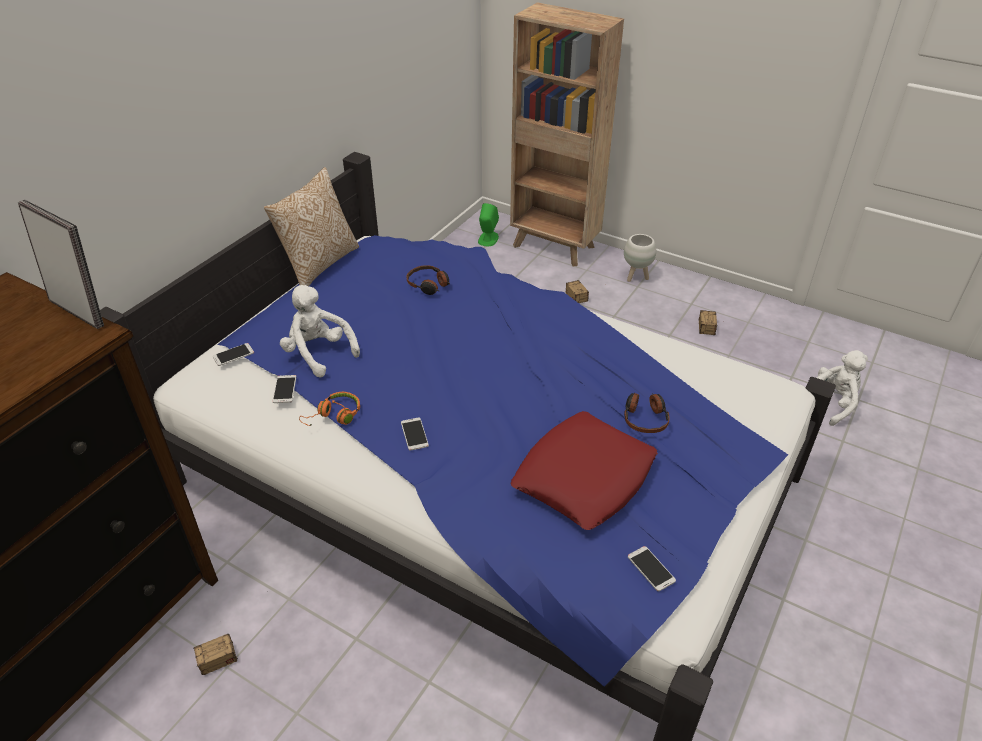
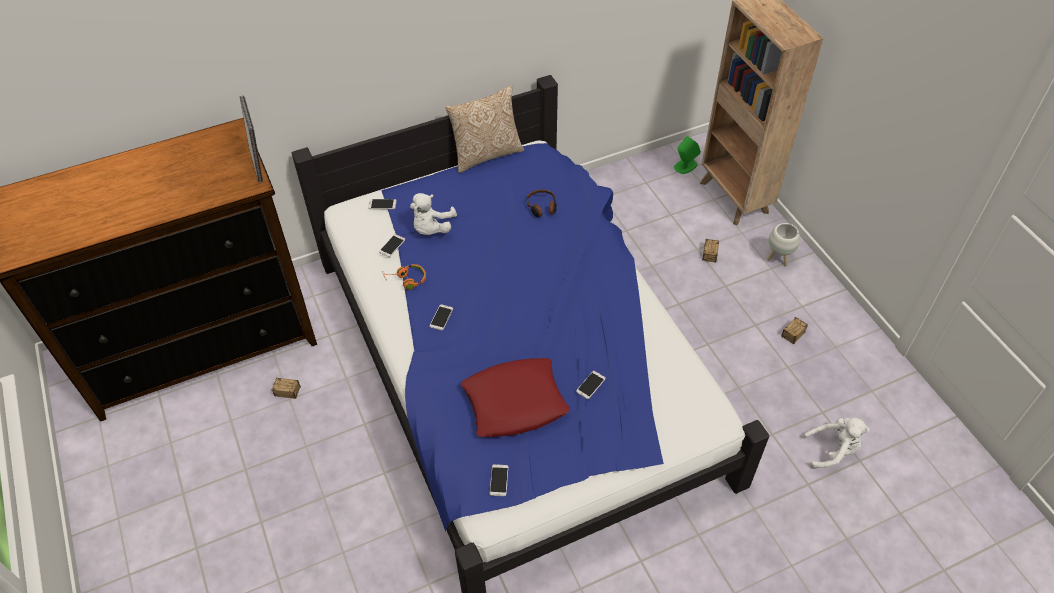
camera: 35 degrees right, 10 degrees up
white plush toy [280,285,360,378] -> white plush toy turned 150 degrees counterclockwise [410,193,457,235]
headphones [624,393,670,433] -> phone [576,371,606,399]

